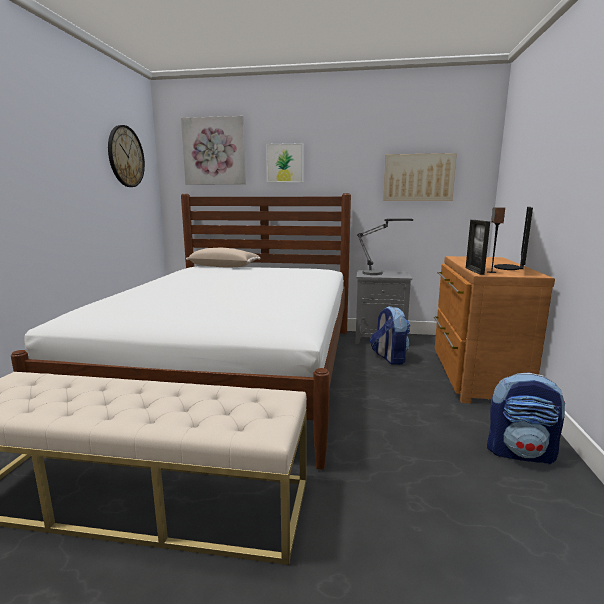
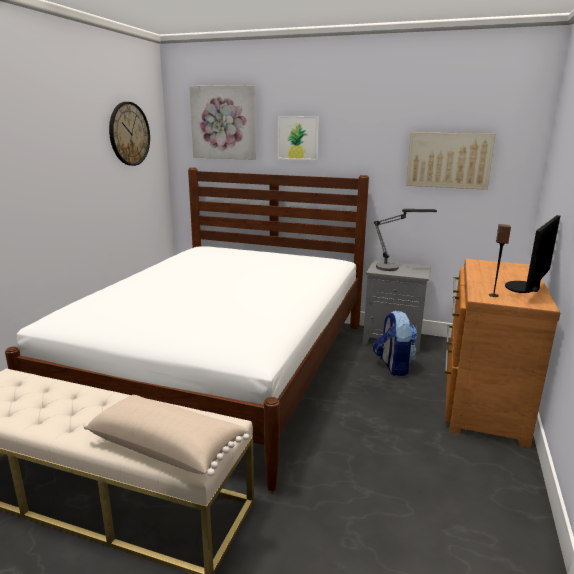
camera: 10 degrees right, 5 degrees up
beige pillow [186,248,261,267] -> beige pillow moved to [83,395,249,476]
picture frame [466,220,490,275] -> none
backpack [487,372,565,465] -> none

